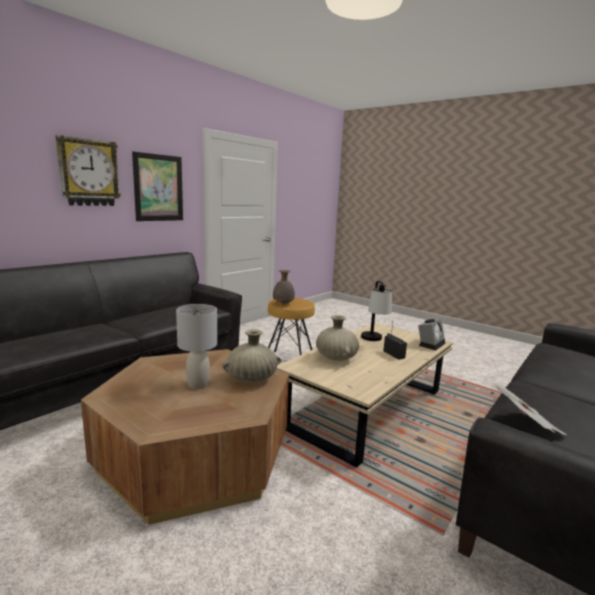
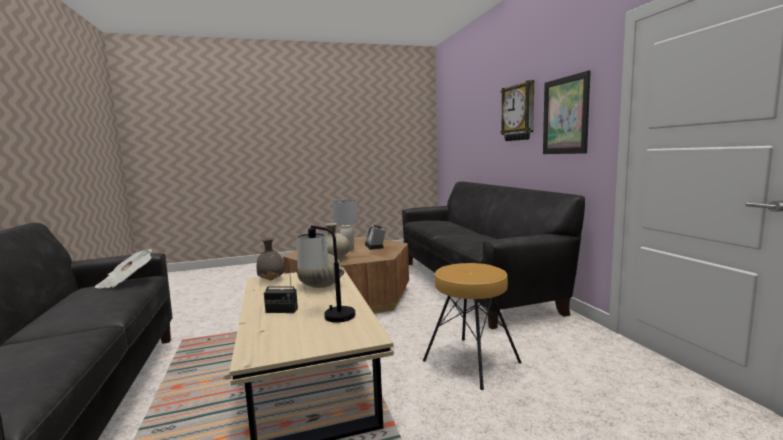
camera: 125 degrees right, 5 degrees down
grey vase [273,270,295,305] -> grey vase moved to [257,237,284,281]
alarm clock [418,319,445,350] -> alarm clock moved to [365,225,386,250]

